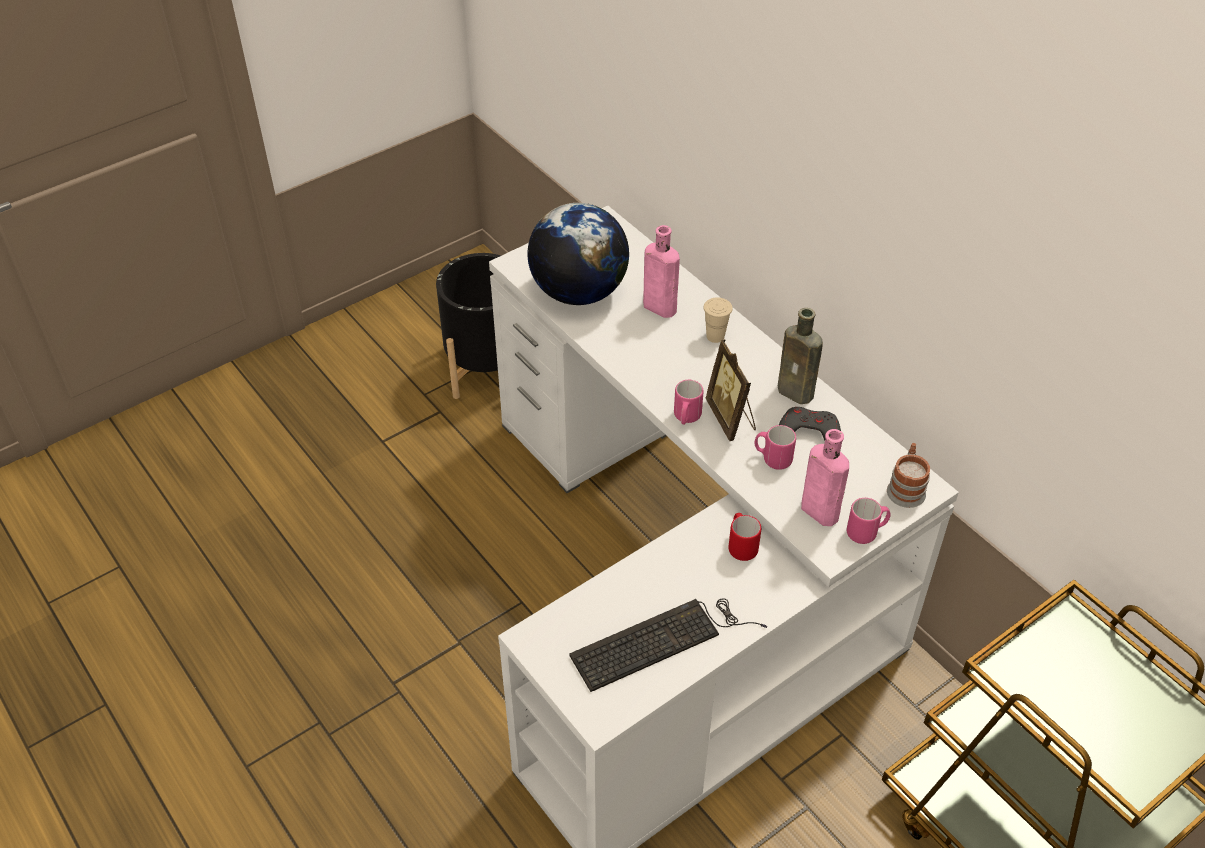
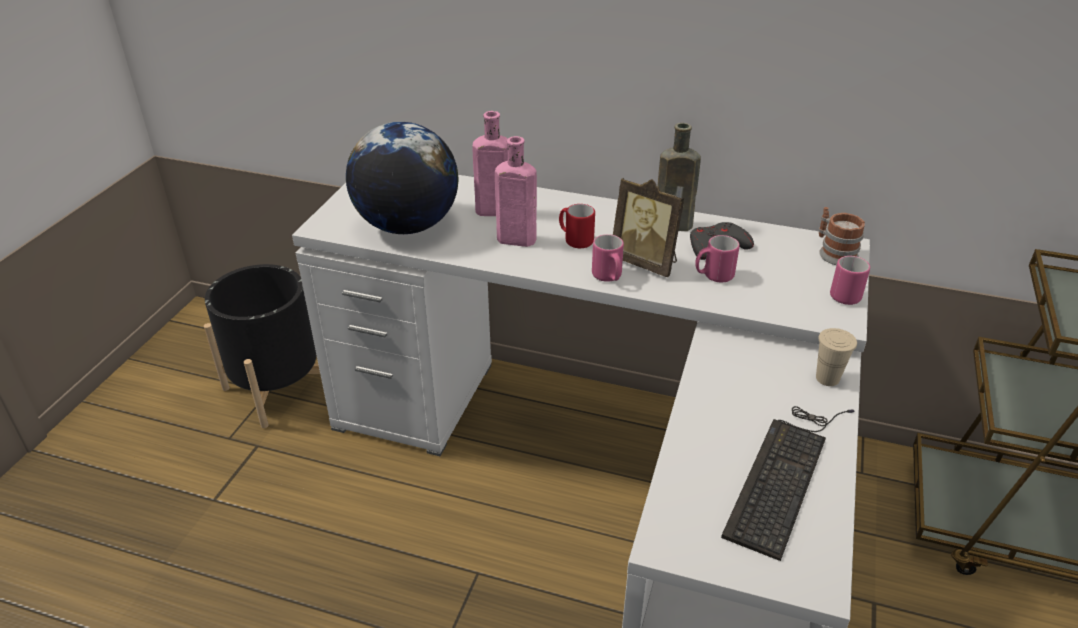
camera: 35 degrees left, 10 degrees down
beige cup [703,297,733,343] -> beige cup moved to [816,328,857,386]
red mug [729,513,761,561] -> red mug moved to [559,204,595,248]
pink bottle [801,429,849,526] -> pink bottle moved to [495,136,537,247]

